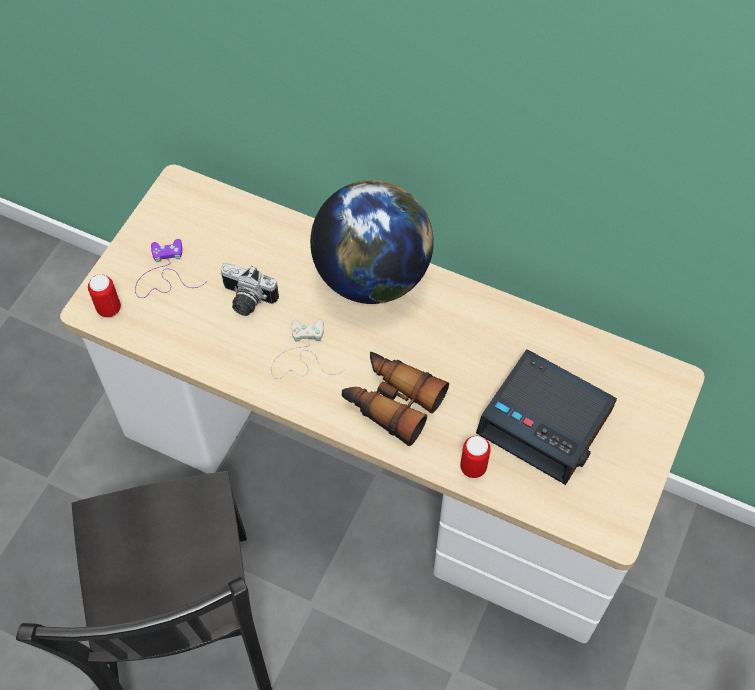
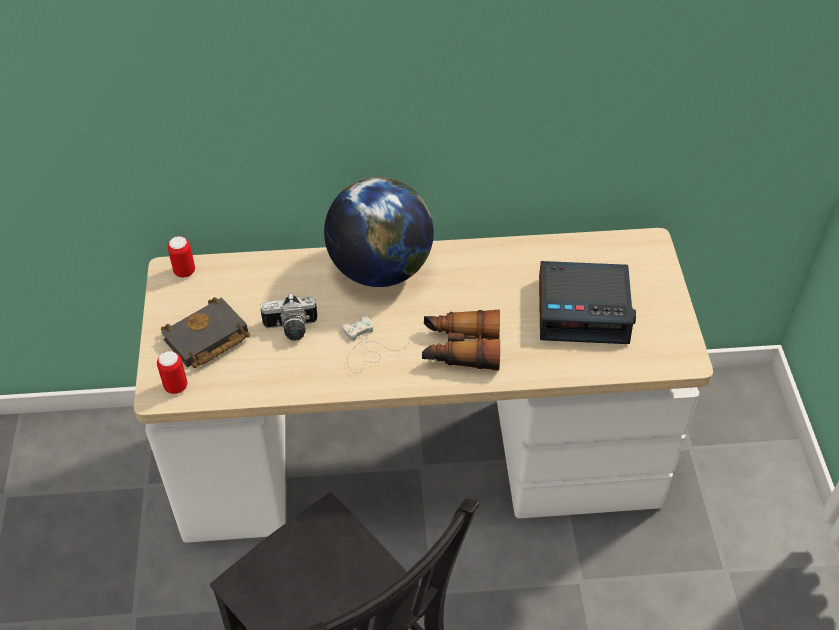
camera: 30 degrees left, 10 degrees down
purple game controller [135,239,207,298] -> black book [161,297,250,368]
can [460,436,491,478] -> can moved to [168,236,195,278]

